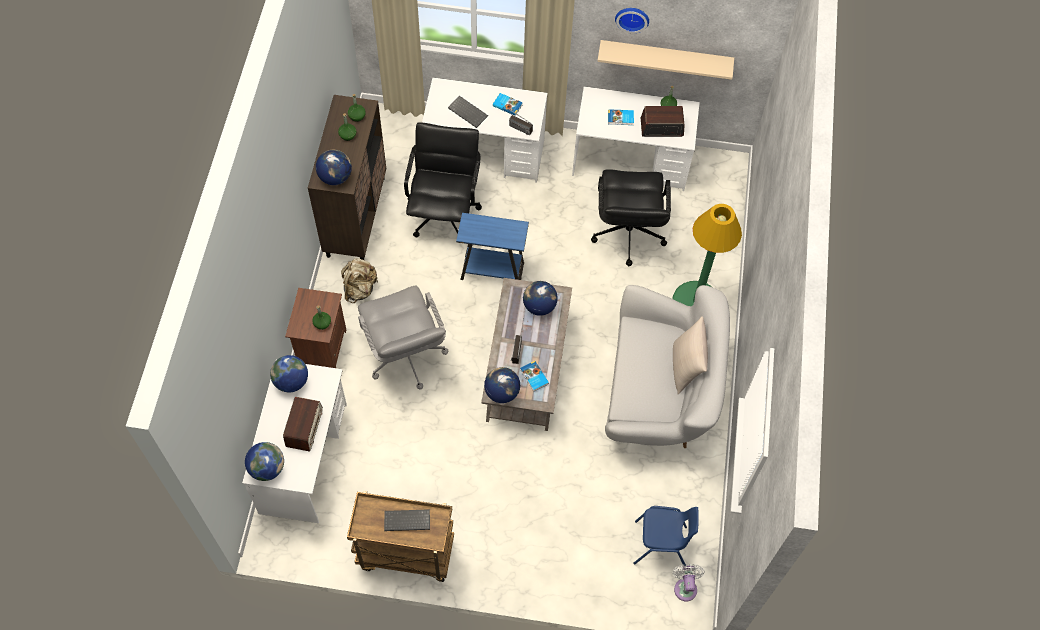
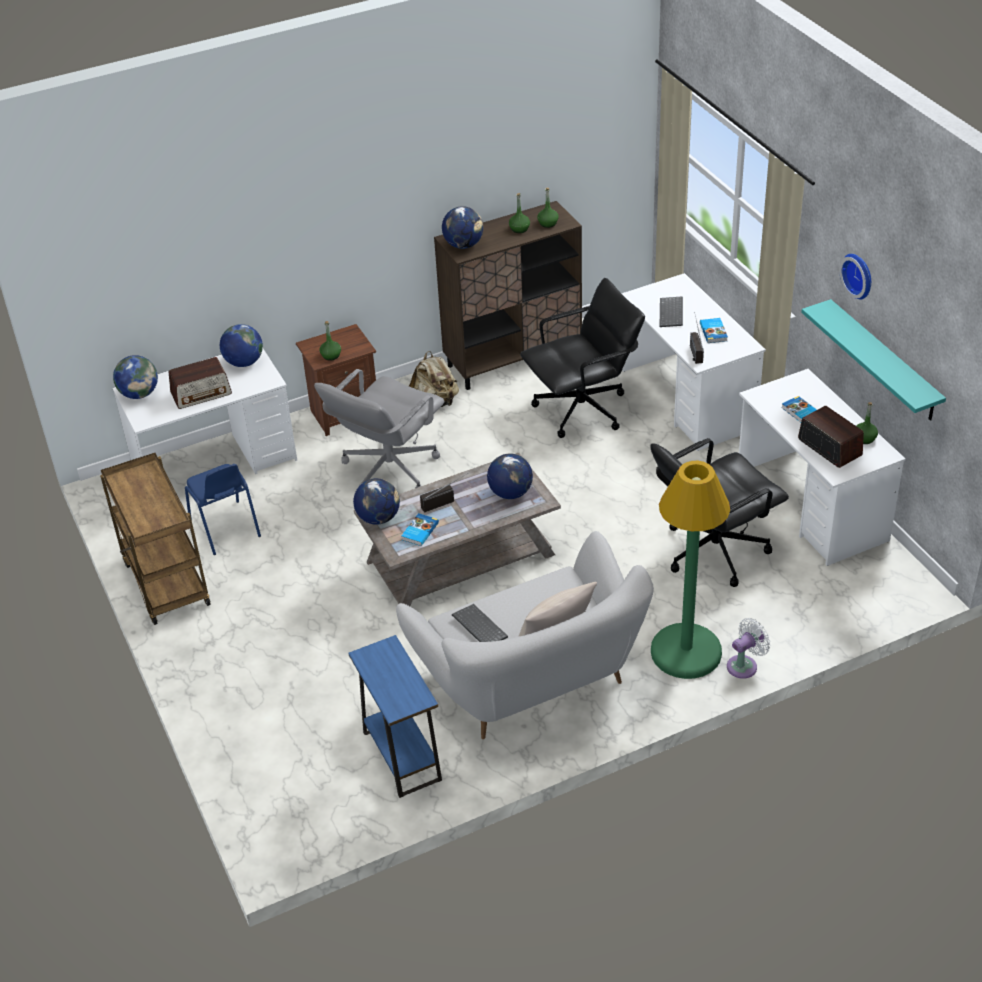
camera: 60 degrees right, 20 degrees down
keyboard [384,509,430,531] -> keyboard moved to [452,604,508,642]
blue side table [456,213,529,280] -> blue side table moved to [349,635,442,798]
beige shelf [597,40,734,80] -> turquoise shelf [801,299,946,421]
blue chair [633,506,699,566] -> blue chair moved to [185,464,261,555]
white fan [673,564,705,601] -> white fan moved to [727,618,771,679]

